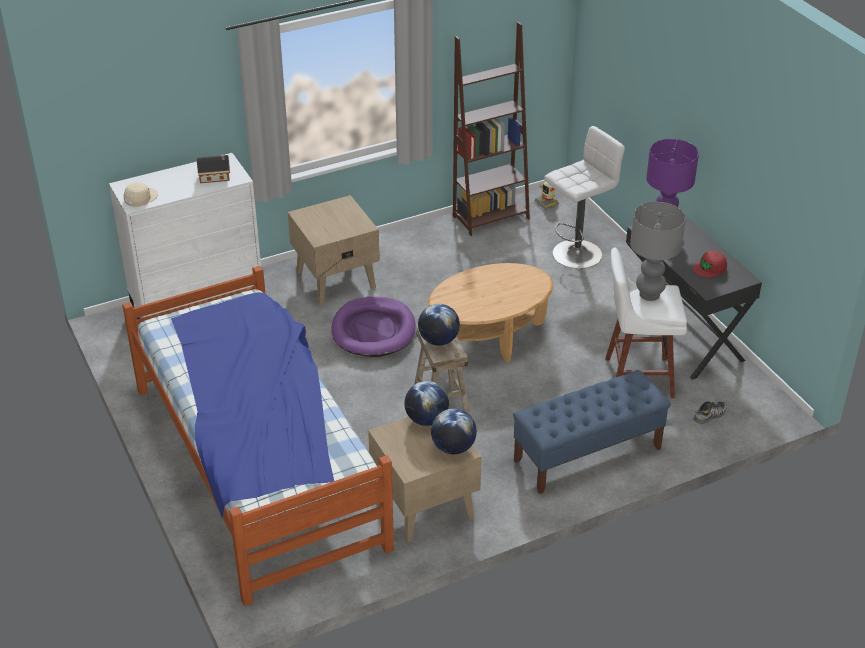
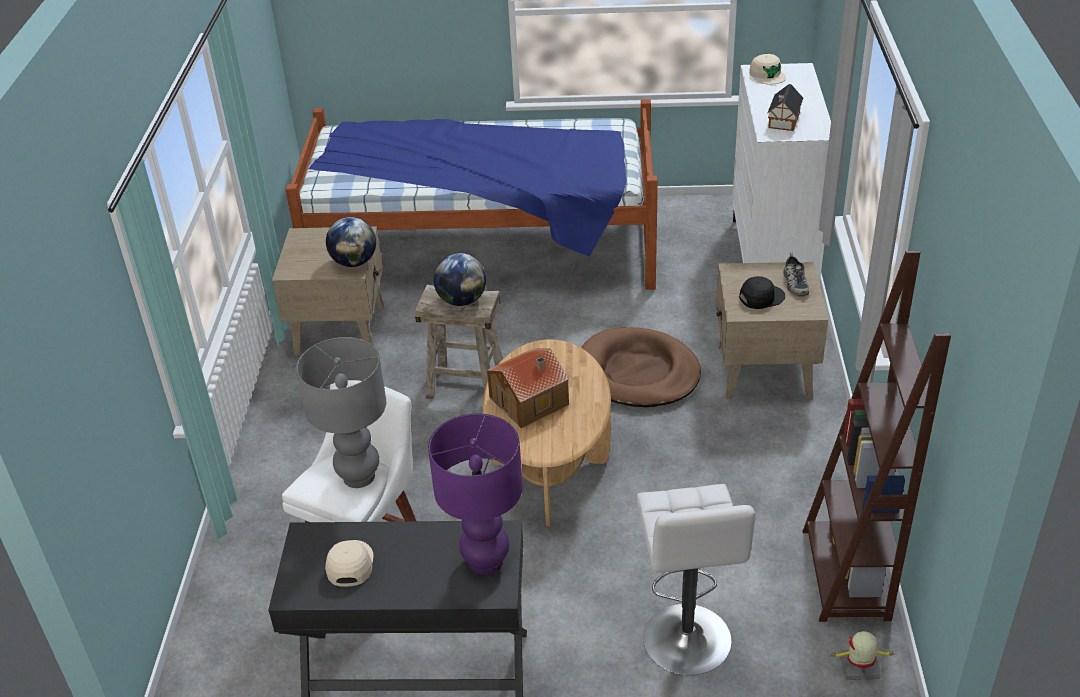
camera: 120 degrees right, 0 degrees up
purple dog bed [331,297,416,357] -> brown dog bed [581,327,701,407]
globe [431,409,477,454] -> none
blue bench [513,370,671,494] -> none
red cap [693,251,727,278] -> beige cap [325,540,374,587]
shoe [694,401,726,424] -> shoe moved to [783,252,809,297]
none -> toy house [486,348,569,428]
none -> black cap [739,276,785,309]

